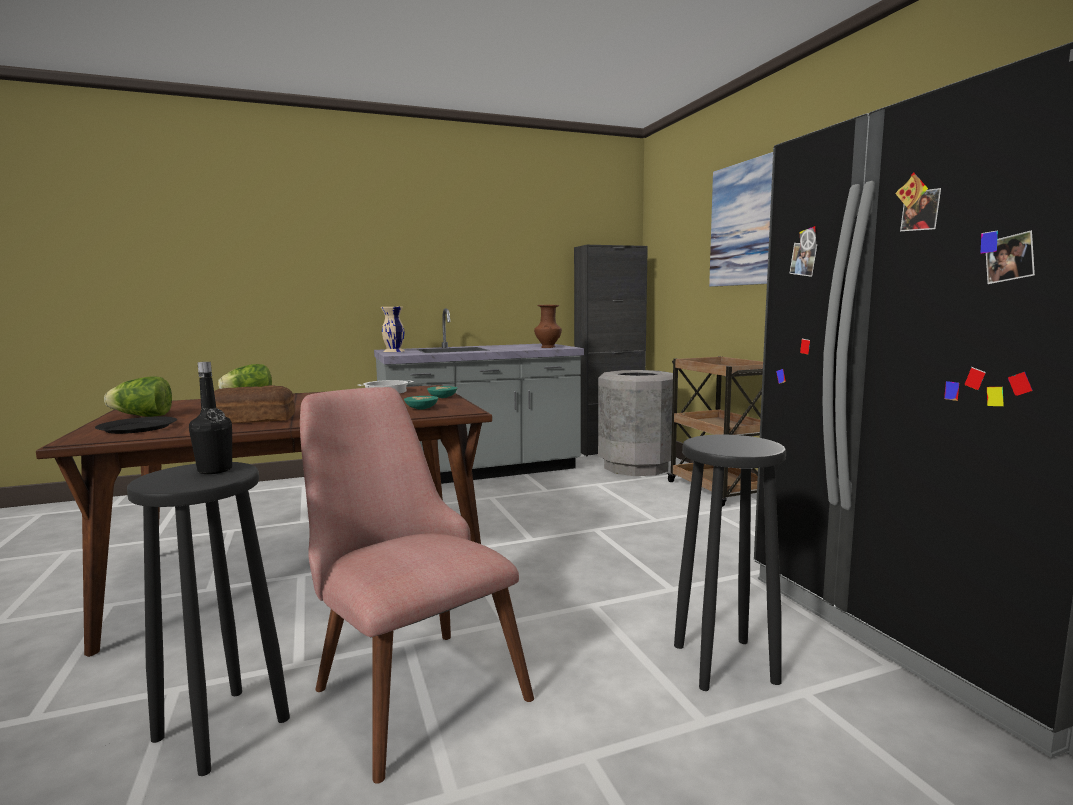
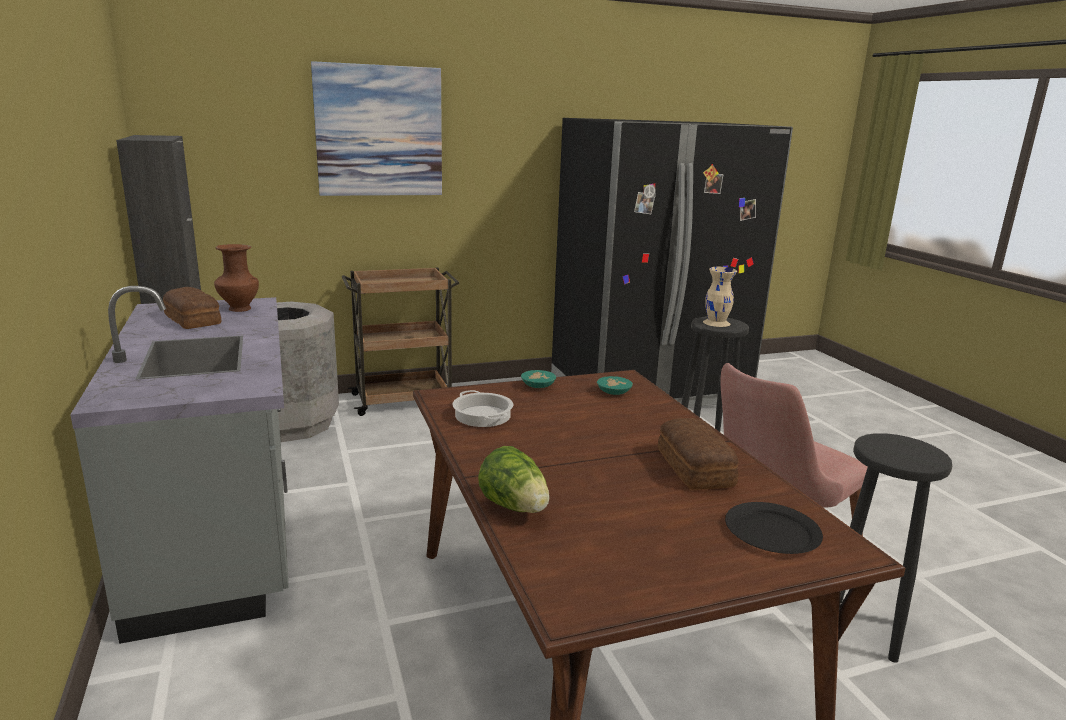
camera: 90 degrees left, 10 degrees up
lettuce [104,376,172,417] -> none
black bottle [189,362,232,474] -> none
beige vase [381,307,405,352] -> beige vase moved to [703,267,737,327]
none -> bread [163,287,222,329]

